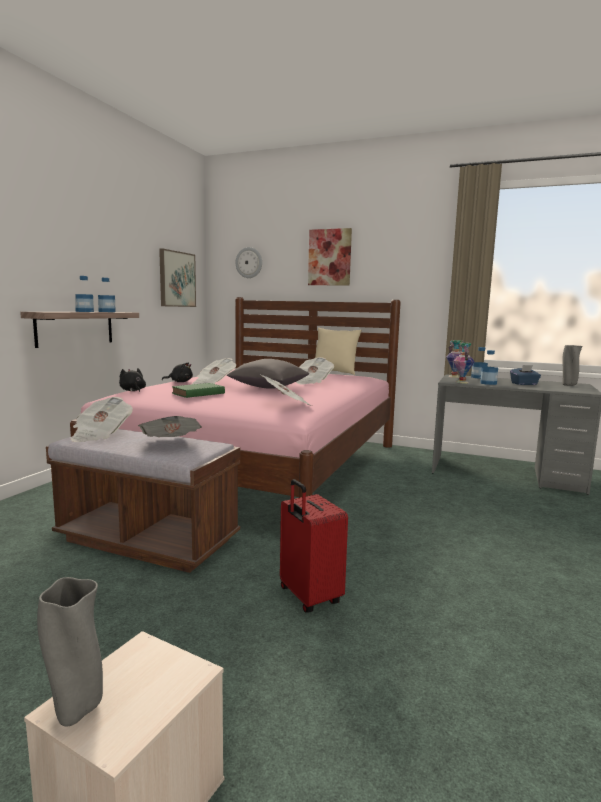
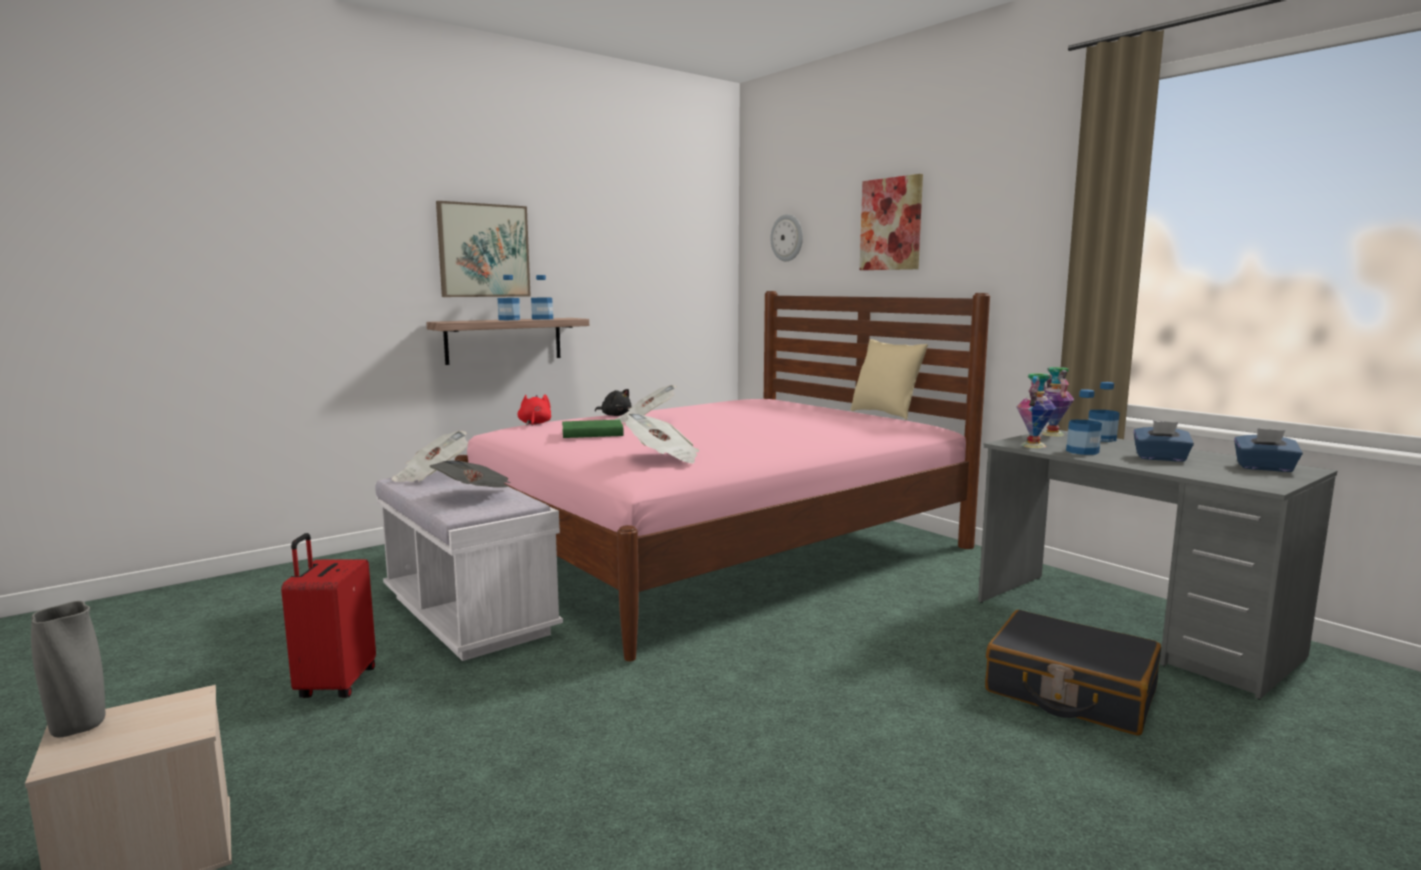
camera: 30 degrees right, 0 degrees up
brown bench [46,429,240,573] -> white bench [375,470,563,661]
black plush toy [119,368,146,392] -> red plush toy [518,394,551,426]
picture [159,249,196,307] -> picture moved to [436,201,531,297]
grey pillow [227,359,309,389] -> none
red suitcase [280,479,348,613] -> red suitcase moved to [281,533,376,698]
newspaper [296,357,334,384] -> none
grey vase [562,345,583,386] -> blue tissue box [1234,428,1303,472]
none -> black suitcase [985,610,1161,736]

